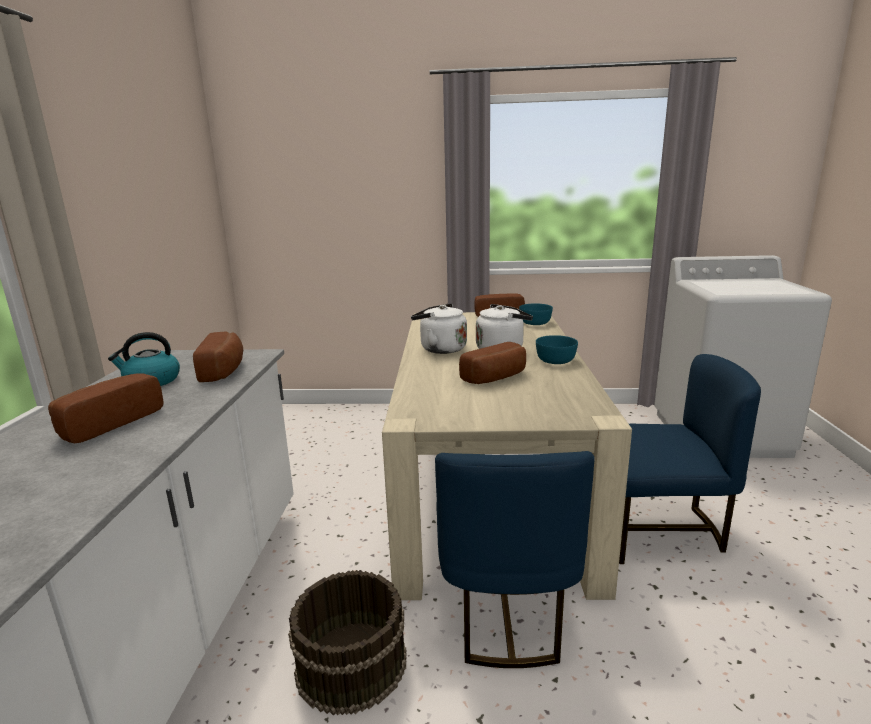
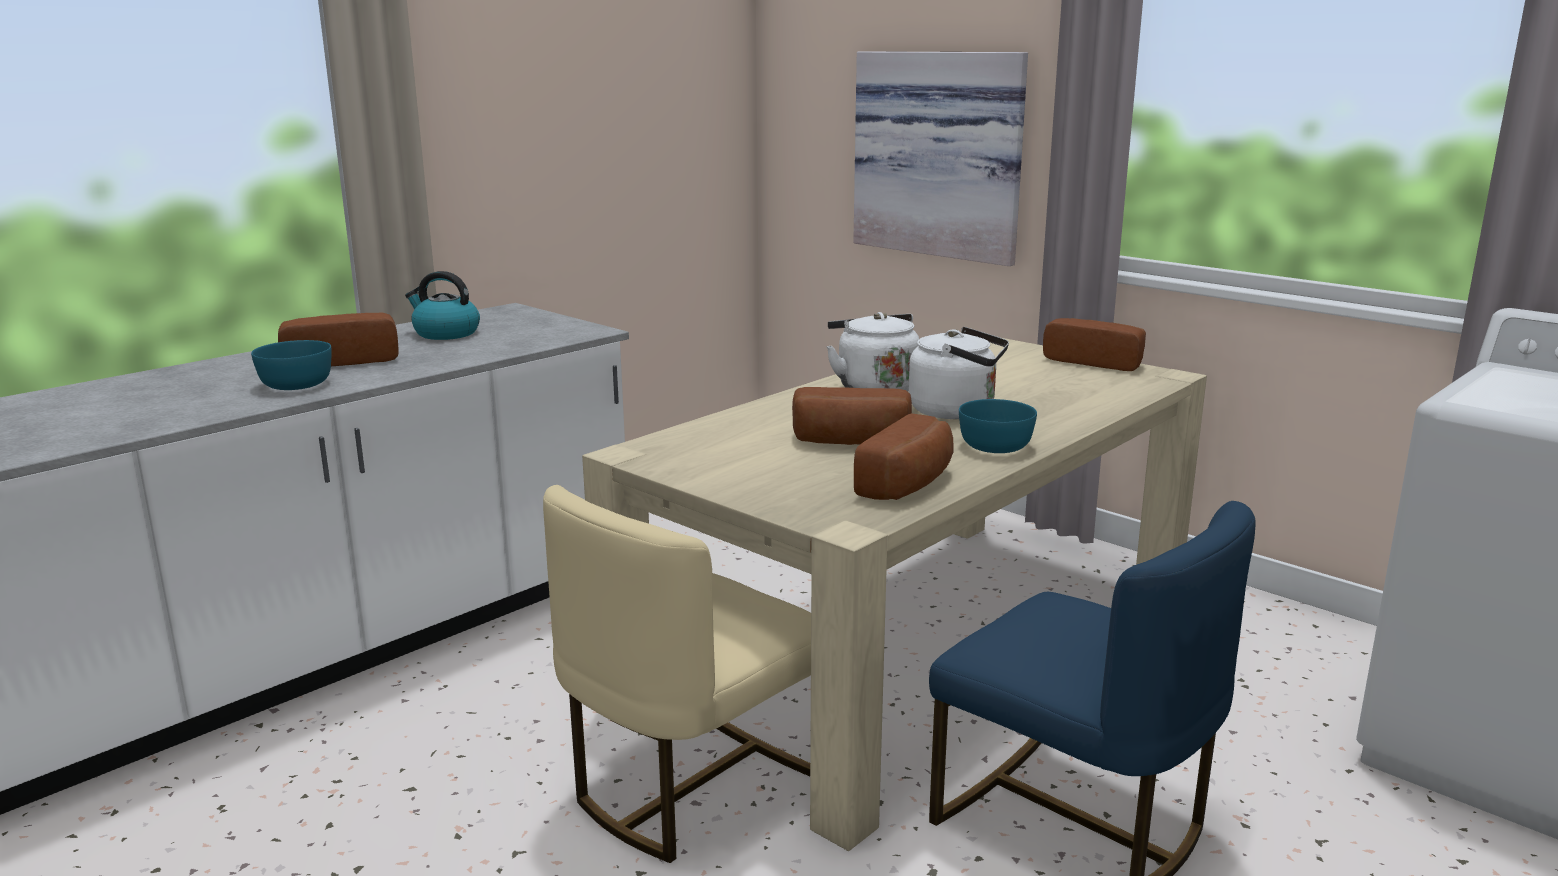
camera: 40 degrees right, 0 degrees up
bread [193,331,243,382] -> bread moved to [854,414,954,500]
brown bucket [288,570,407,716] -> none
blue chair [435,451,595,668] -> beige chair [543,485,811,863]
turquoise bowl [519,303,553,325] -> turquoise bowl moved to [251,340,332,390]
none -> picture [853,51,1028,266]

